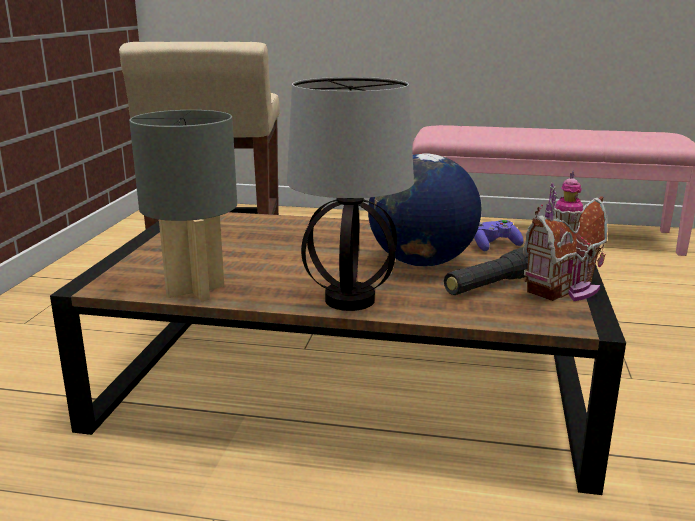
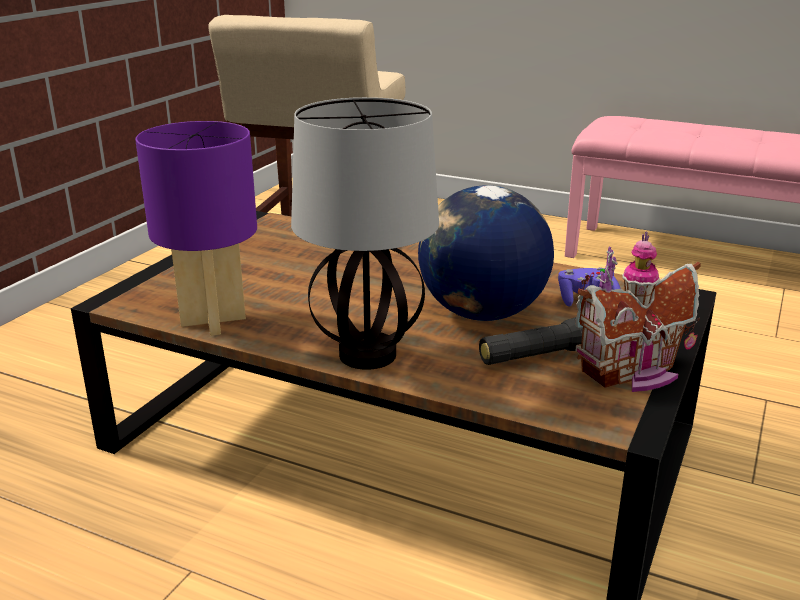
camera: 15 degrees right, 5 degrees up
grey table lamp [129,110,237,302] -> purple table lamp [135,121,257,336]

